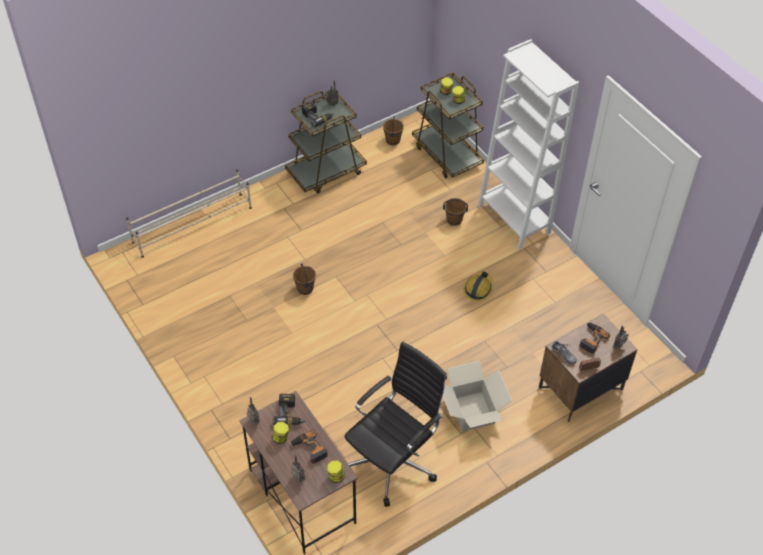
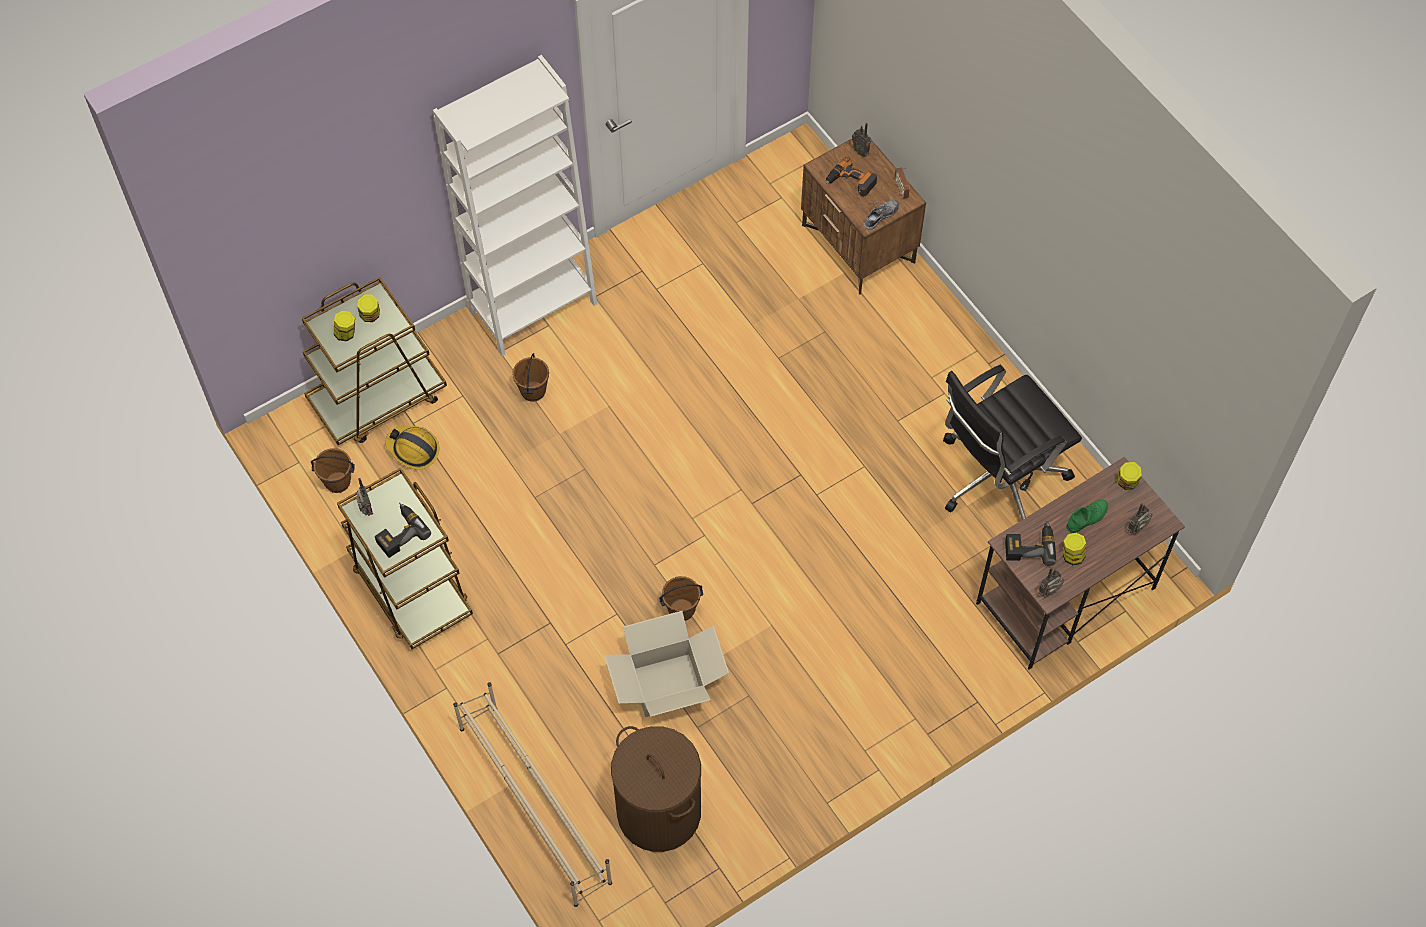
camera: 90 degrees left, 10 degrees up
power drill [290,429,328,464] -> green shoe [1066,500,1108,533]
black office chair [344,342,447,507] -> black office chair turned 75 degrees counterclockwise [943,365,1082,520]
cardboard box [443,361,512,432] -> cardboard box moved to [604,611,729,717]
hard hat [464,272,493,301] -> hard hat moved to [385,426,440,470]
none -> brown laundry basket [611,726,701,852]

